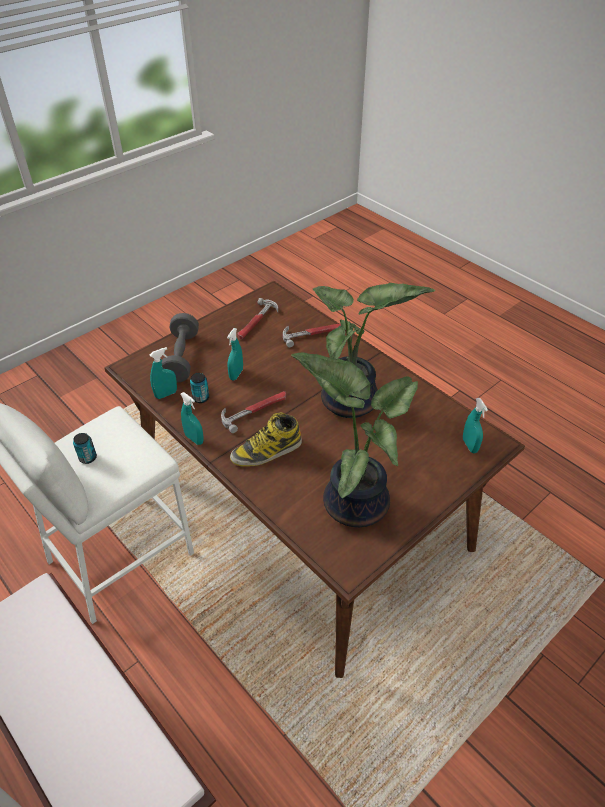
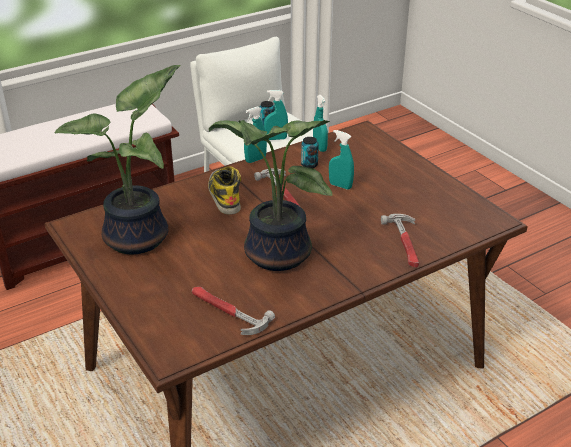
camera: 100 degrees right, 10 degrees down
grey dumbbell [162,313,199,383] -> none
hammer [237,298,278,339] -> hammer moved to [192,287,275,335]
turquoise spray bottle [463,398,488,453] -> turquoise spray bottle moved to [264,90,288,140]

